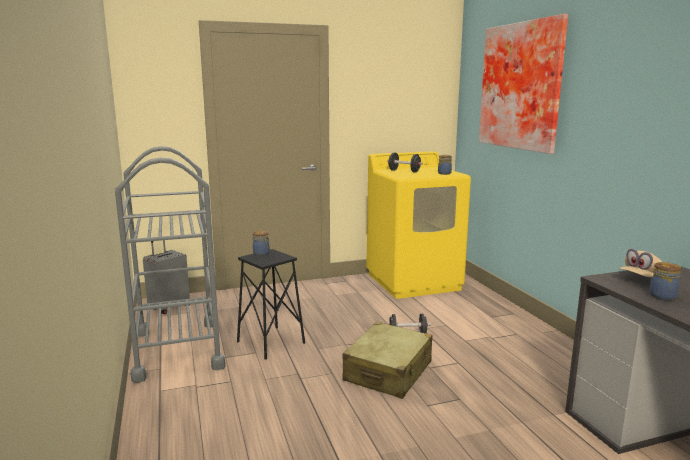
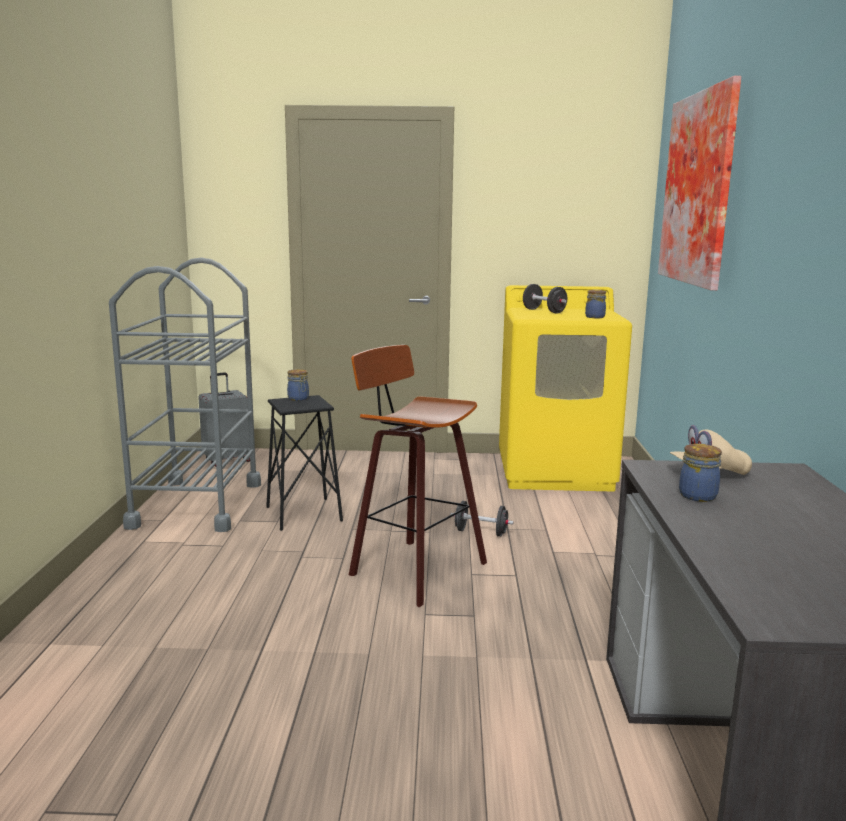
camera: 20 degrees right, 0 degrees up
beige suitcase [342,322,432,399] -> stool [349,345,487,607]

